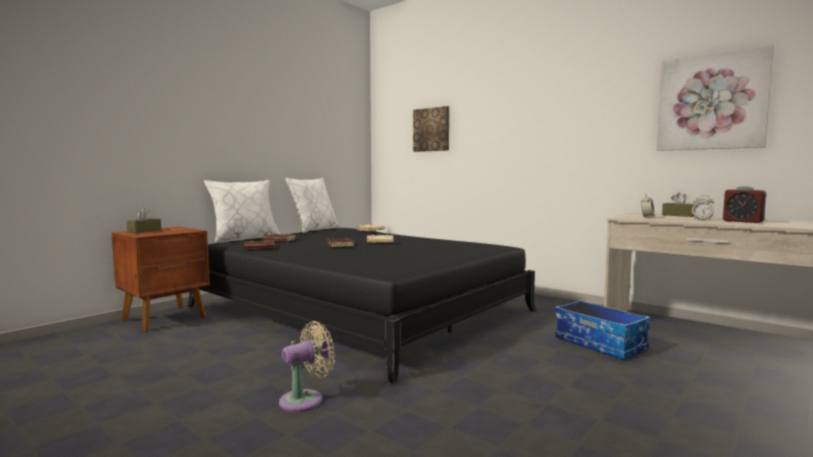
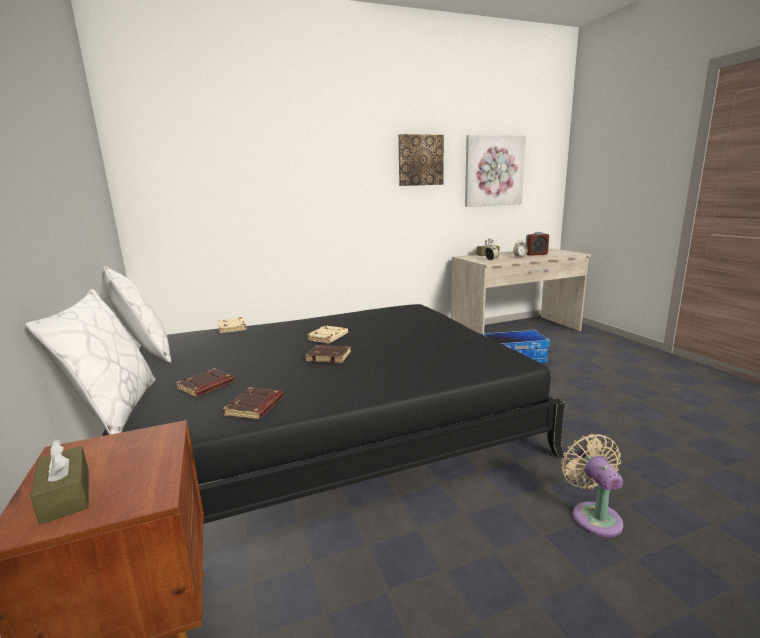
camera: 60 degrees left, 10 degrees up
picture [413,106,449,152] -> picture moved to [398,134,444,186]

